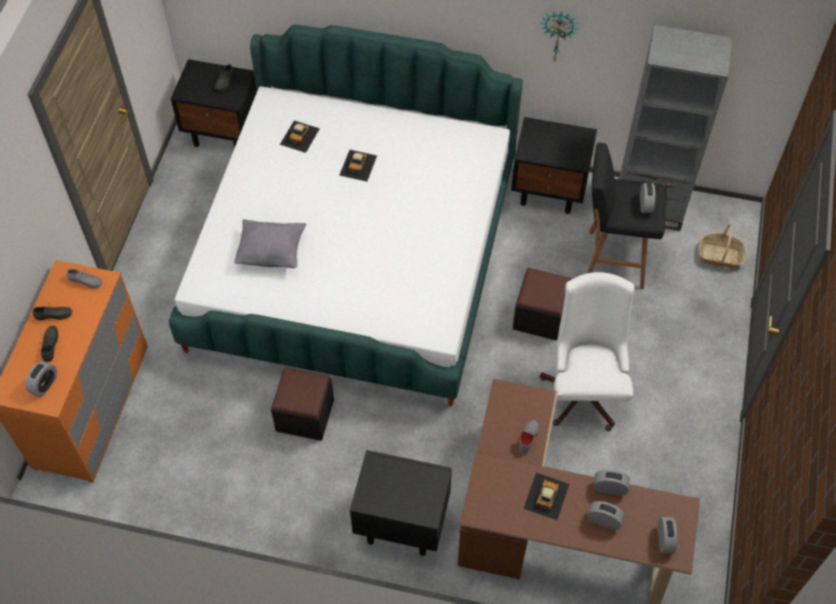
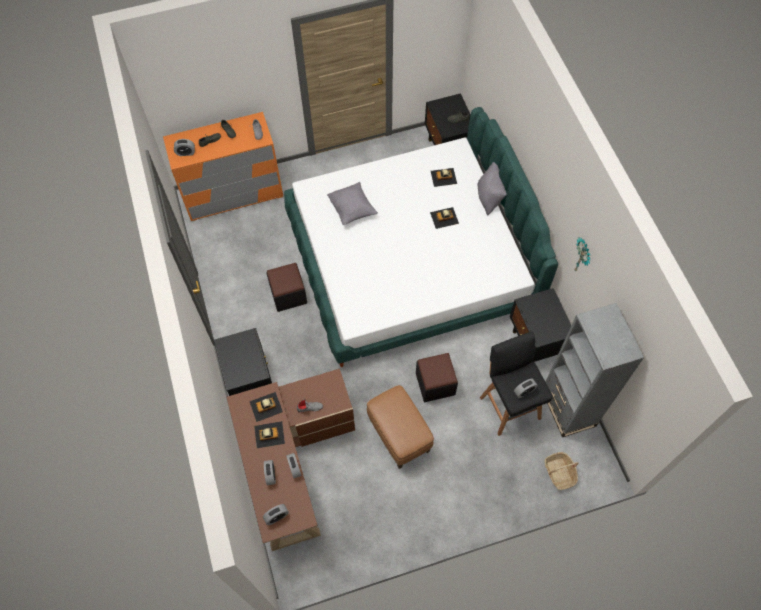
camera: 60 degrees right, 5 degrees up
white office chair [540,272,634,431] -> brown ottoman [367,385,434,469]
none -> toy car [249,392,283,422]
none -> grey pillow [477,162,507,215]

